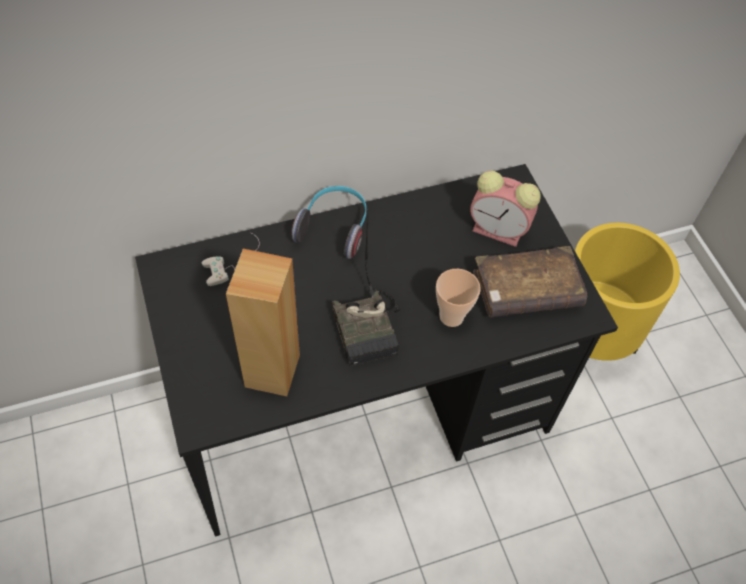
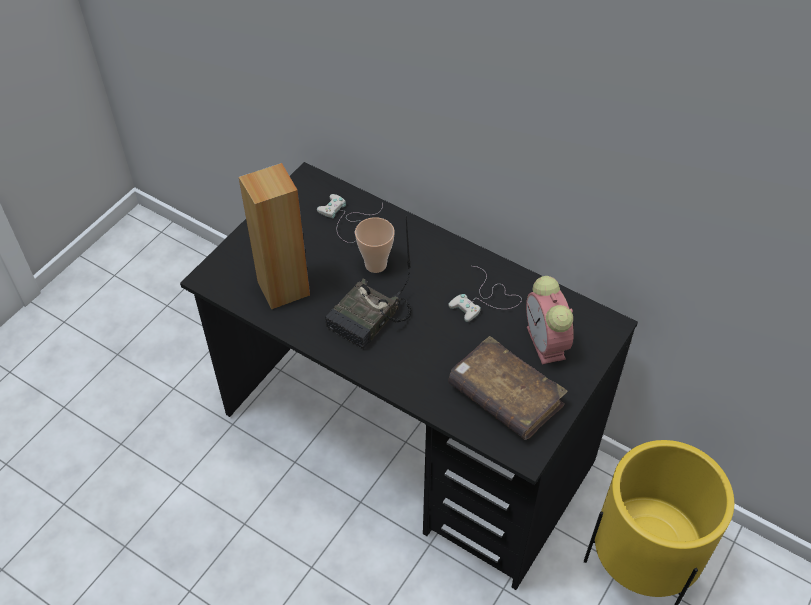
camera: 55 degrees right, 5 degrees down
headphones [291,186,366,259] -> none
cup [436,269,481,327] -> cup moved to [355,217,395,273]
none -> white game controller [448,266,522,322]

